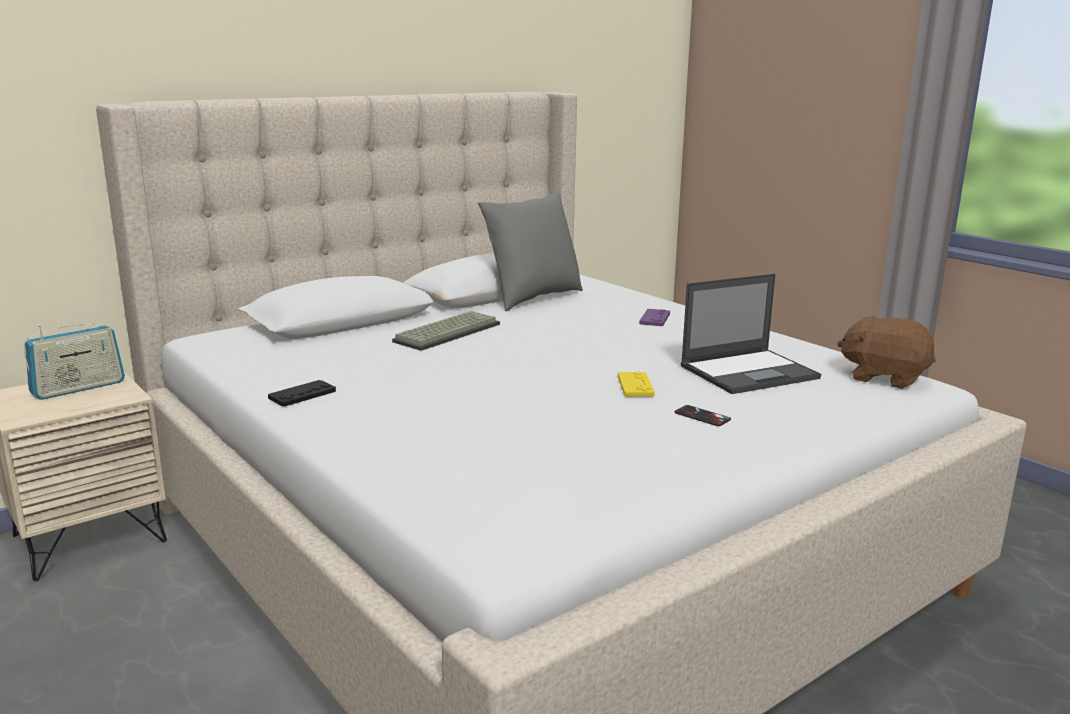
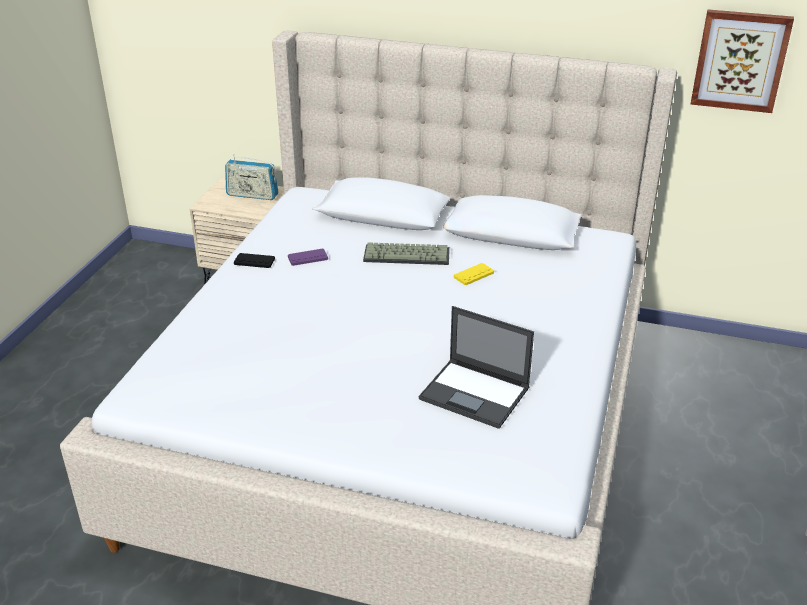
camera: 55 degrees right, 15 degrees up
grey pillow [478,192,583,311] -> none
yellow game controller [618,372,655,397] -> yellow game controller moved to [454,263,494,285]
purple game controller [639,309,670,326] -> purple game controller moved to [288,249,328,266]
phone [675,405,731,426] -> none
brown plush toy [837,316,936,389] -> none
none -> picture [691,9,794,113]

